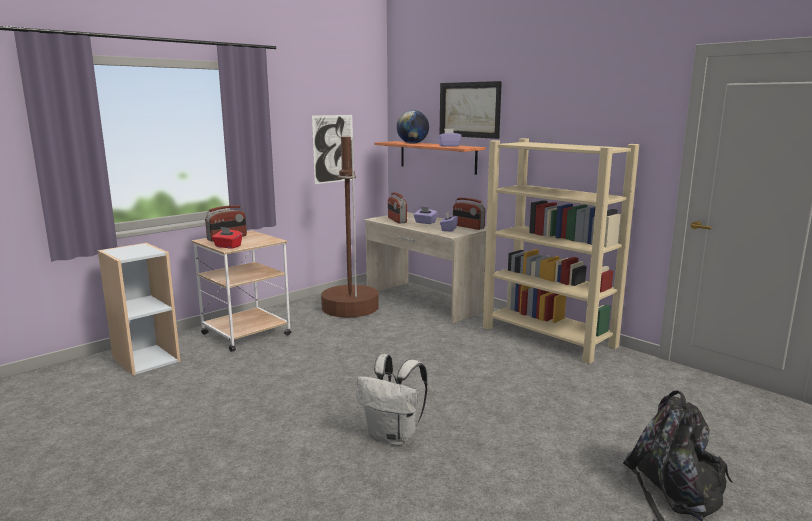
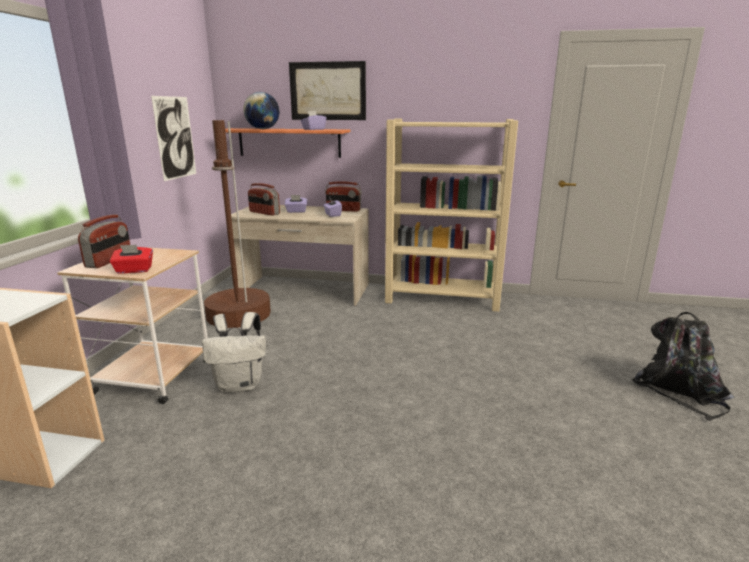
camera: 35 degrees left, 5 degrees up
white backpack [356,354,427,446] -> white backpack moved to [202,312,266,393]

